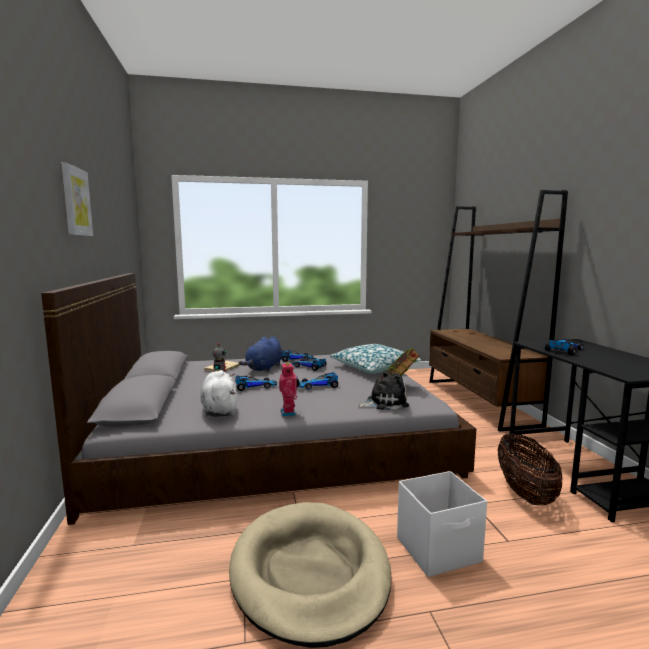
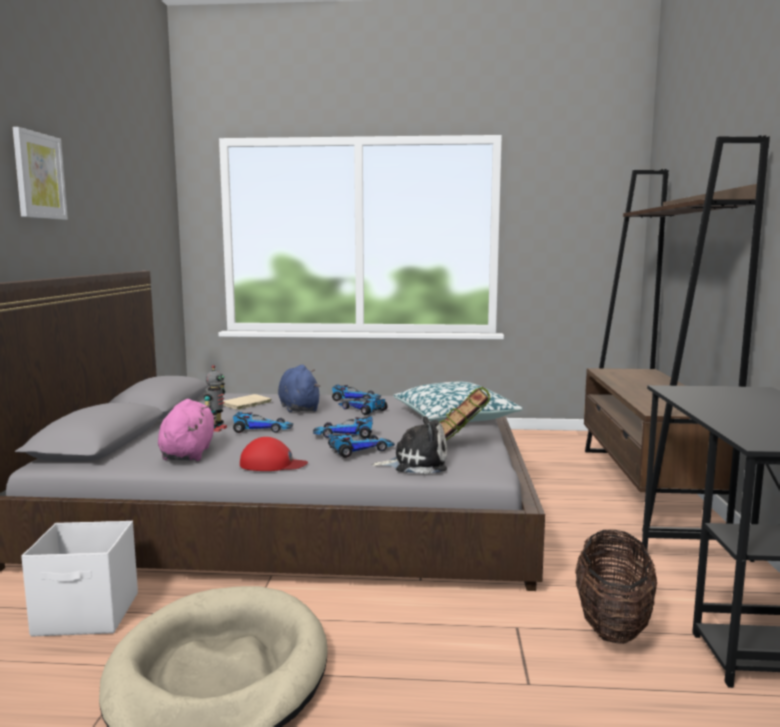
camera: 15 degrees right, 0 degrees up
white plush toy [200,370,237,417] -> pink plush toy [158,399,216,461]
blue plush toy [239,336,283,372] -> blue plush toy turned 120 degrees clockwise [278,365,320,412]
toy robot [279,362,300,417] -> red cap [240,437,308,471]
white storage box [397,471,487,577] -> white storage box moved to [21,521,138,637]
toy car [545,338,584,355] -> toy car moved to [328,433,395,458]

